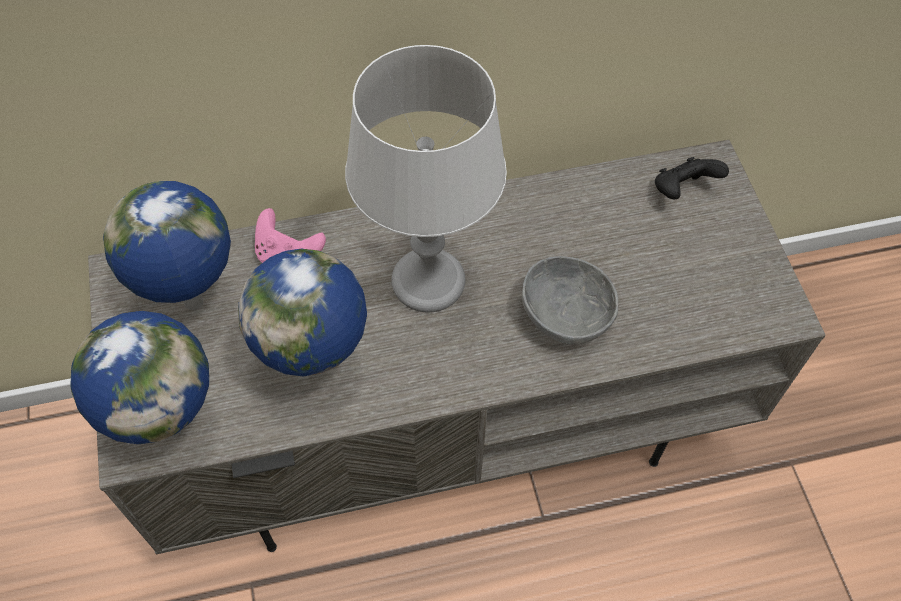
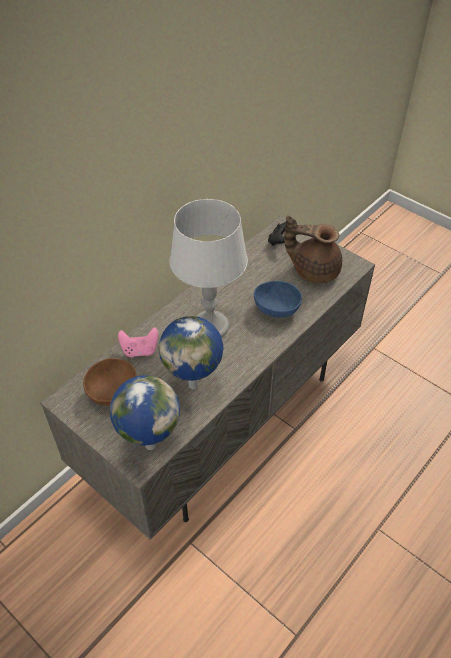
camera: 35 degrees left, 10 degrees down
globe [103,181,231,310] -> brown bowl [83,358,137,406]
grey bowl [522,256,618,345] -> blue bowl [254,281,302,318]
none -> brown teapot [284,215,342,284]

